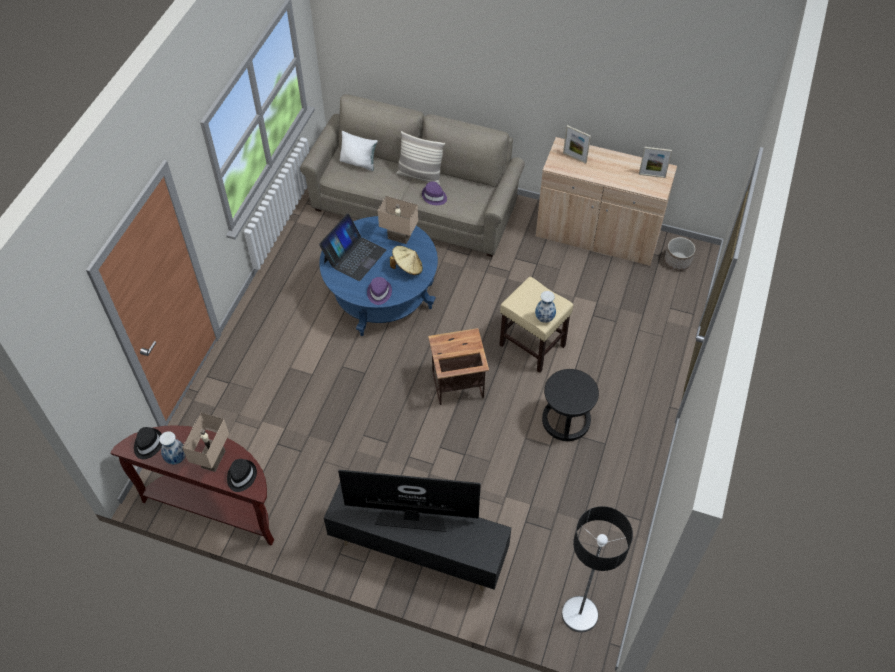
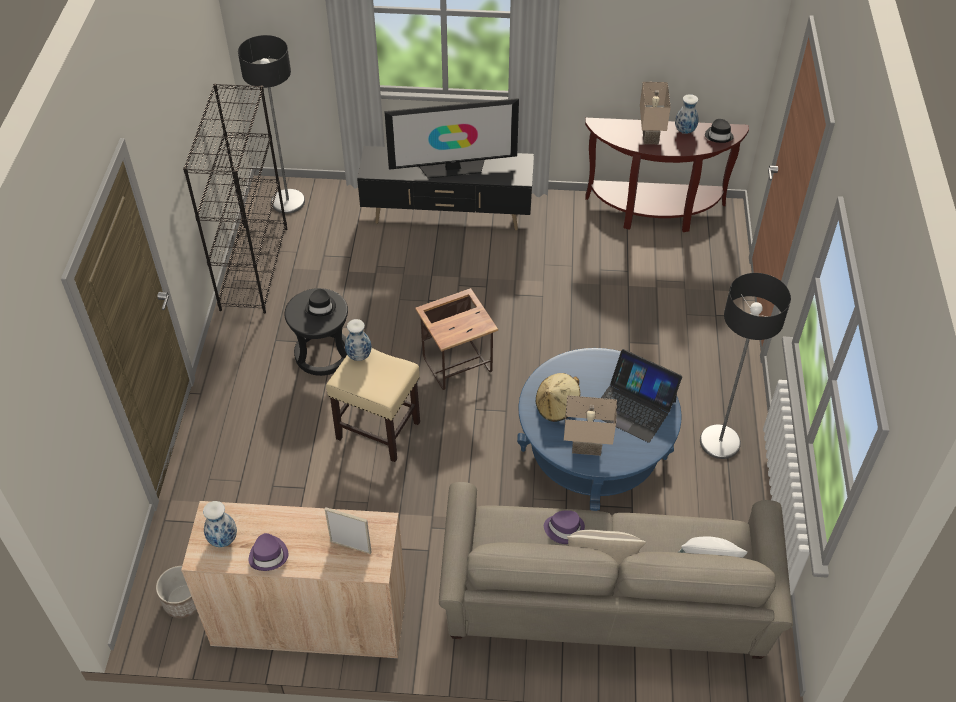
camera: 165 degrees right, 5 degrees down
black hat [227,459,257,492] -> black hat moved to [305,289,336,316]
laptop [319,213,386,281] -> laptop turned 75 degrees counterclockwise [601,349,682,443]
purple hat [367,277,392,305] -> purple hat moved to [249,533,288,571]
picture frame [639,147,672,178] -> vase [203,501,237,547]
none -> black bookcase [183,84,287,313]
none -> floor lamp [700,273,791,459]

